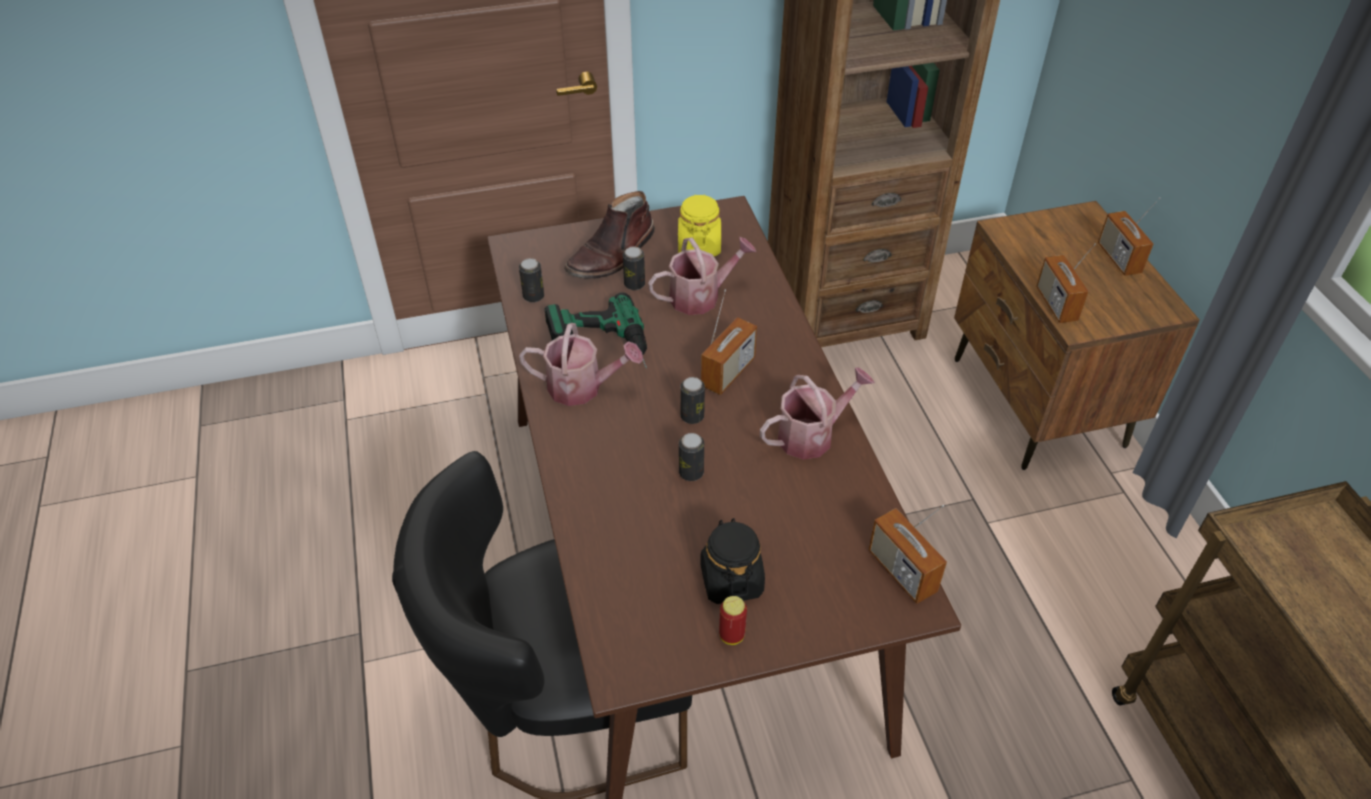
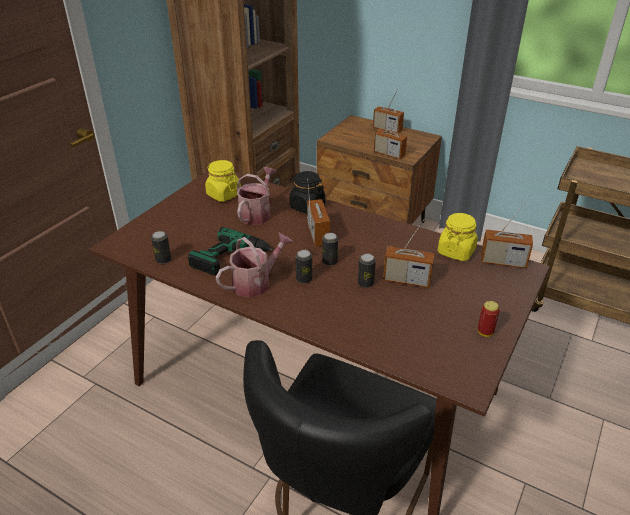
camera: 45 degrees left, 10 degrees down
brown boot [564,191,655,279] -> none
can [623,247,645,290] -> can moved to [296,250,312,284]
black jar [700,518,765,604] -> black jar moved to [289,171,325,214]
watering can [760,367,875,460] -> none
none -> radio [383,219,435,288]
none -> yellow jar [438,213,478,261]

